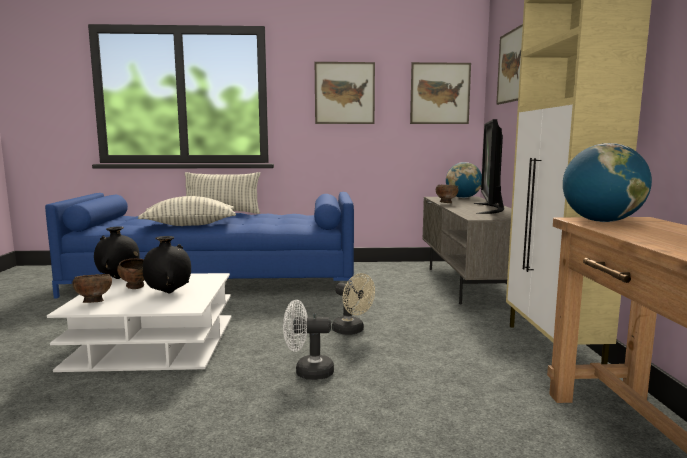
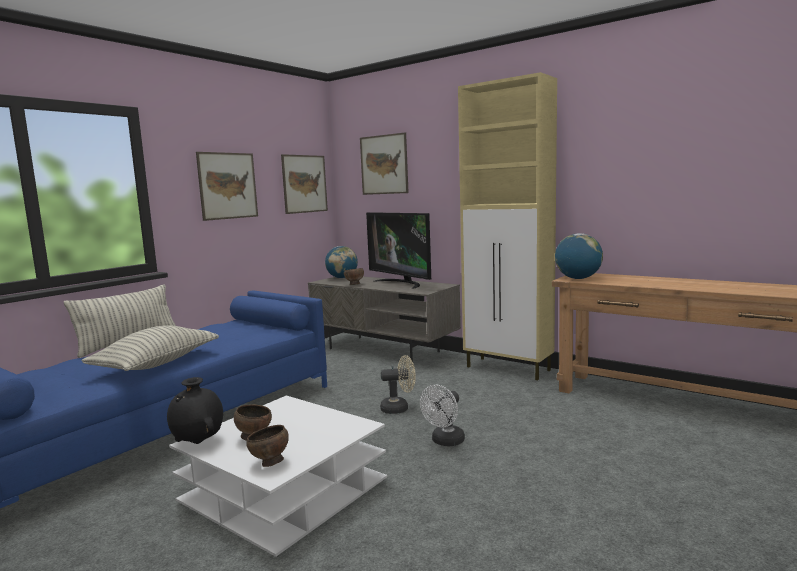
camera: 50 degrees left, 0 degrees up
black vase [142,236,191,294] -> none

